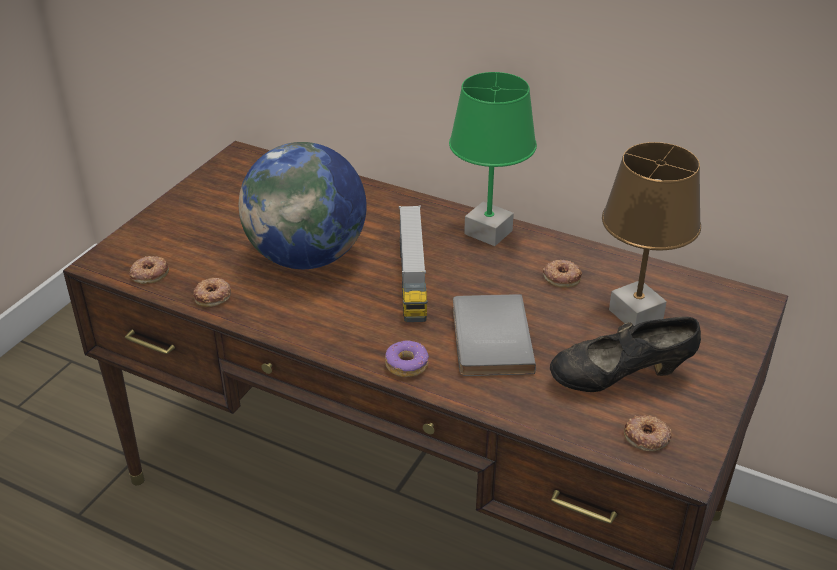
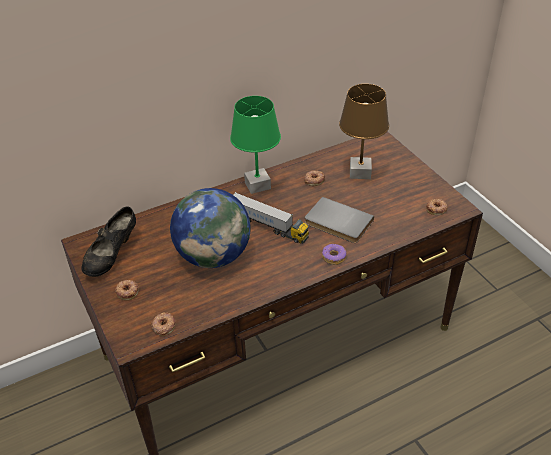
camera: 55 degrees left, 5 degrees up
donut [193,278,231,307] -> donut moved to [115,280,139,301]
black shoe [550,317,701,392] -> black shoe moved to [81,206,136,277]

